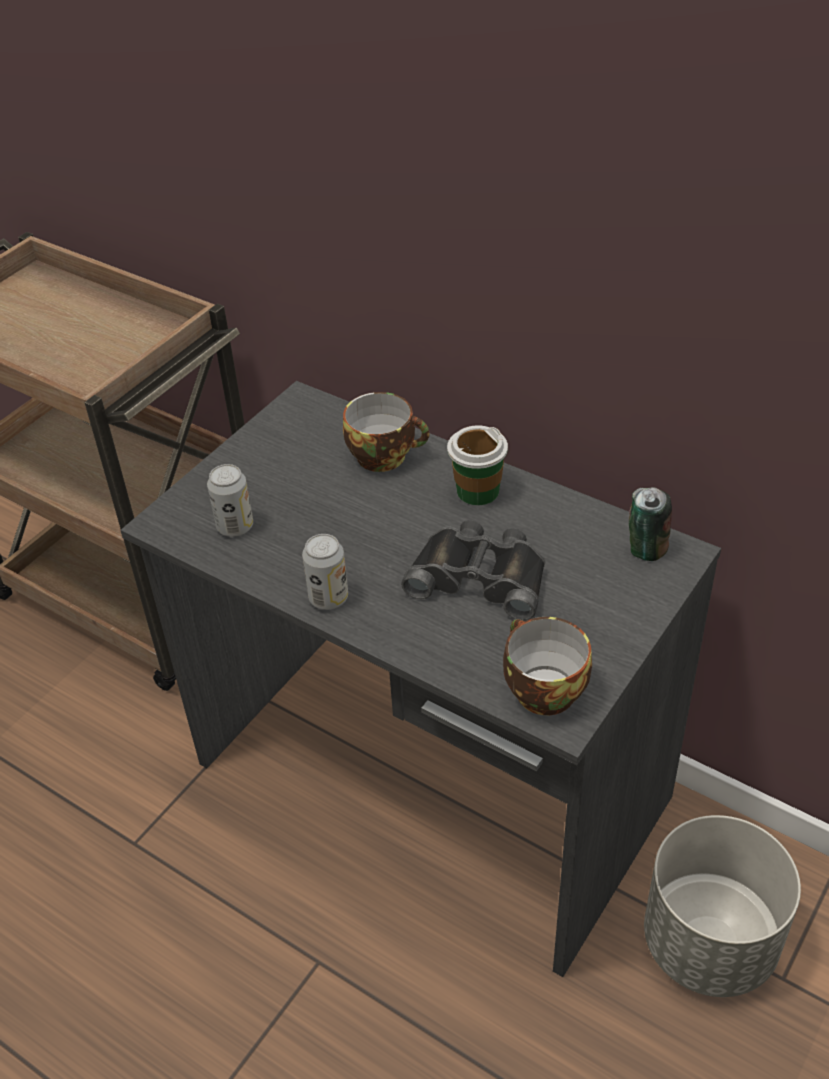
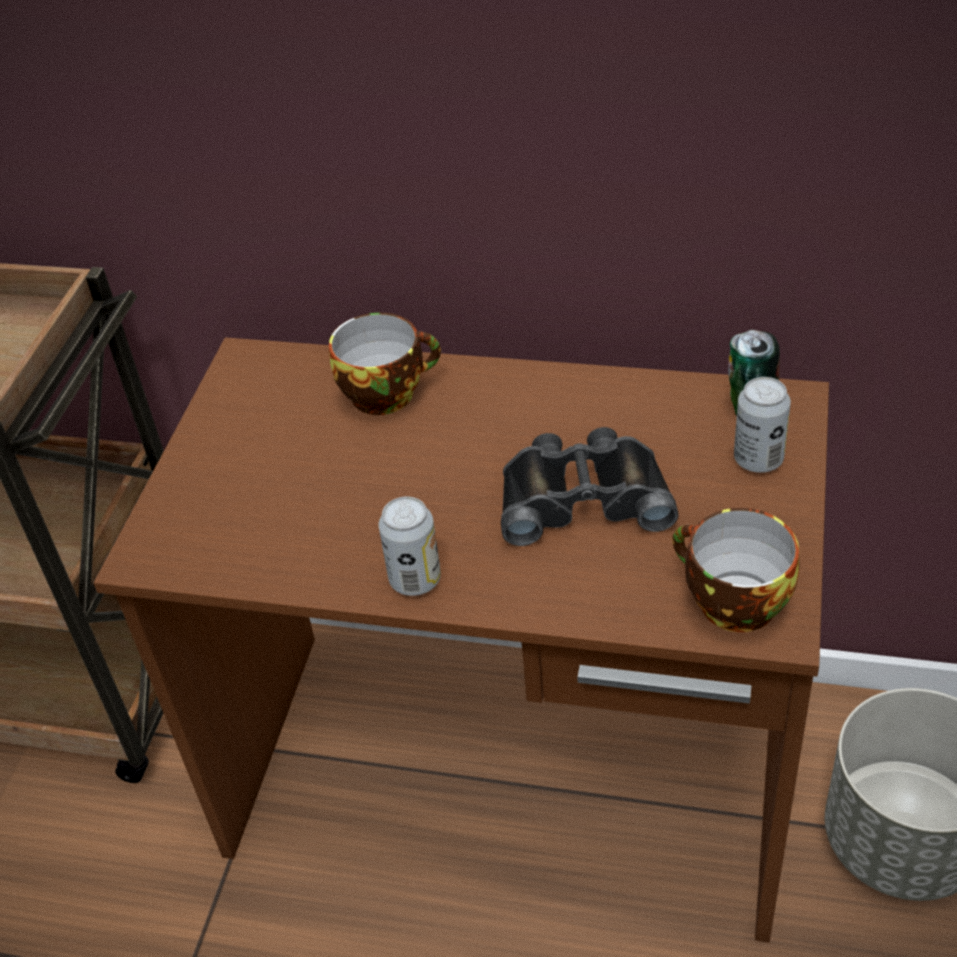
camera: 20 degrees left, 0 degrees up
grey desk [120,381,721,977] -> brown desk [93,337,829,943]
can [207,464,253,537] -> can moved to [734,377,791,473]
cup [447,425,508,505] -> none

